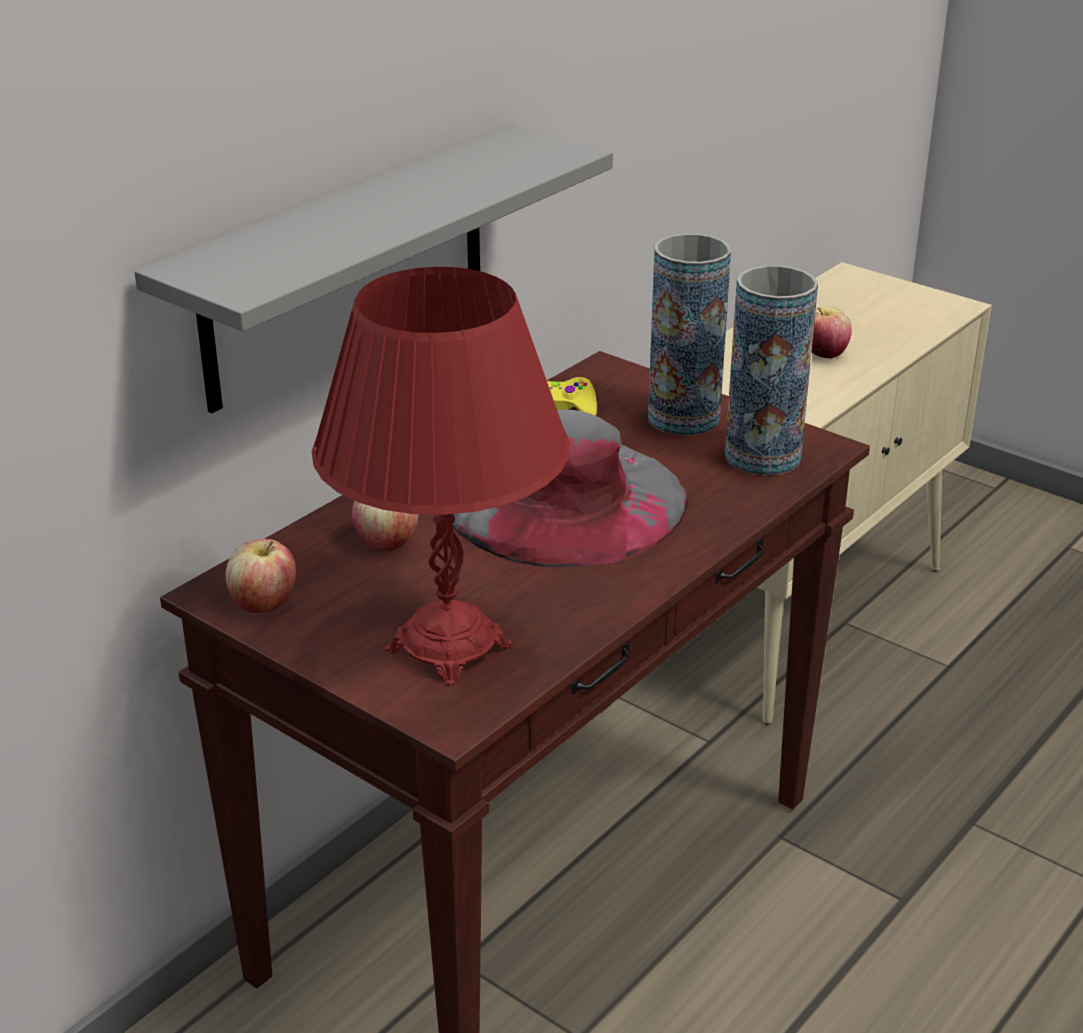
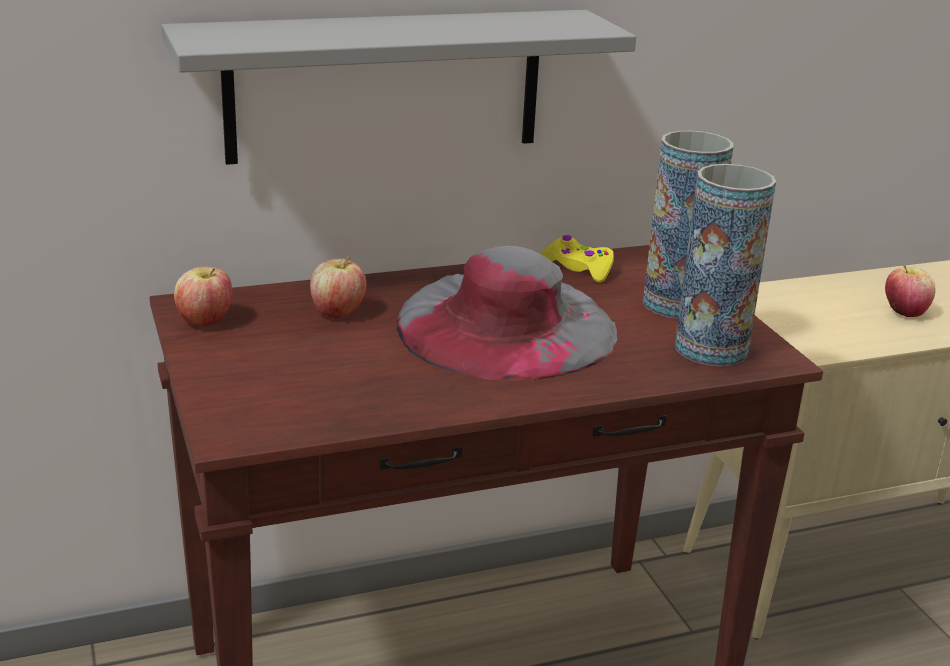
camera: 30 degrees right, 5 degrees down
red table lamp [312,267,570,686] -> none

